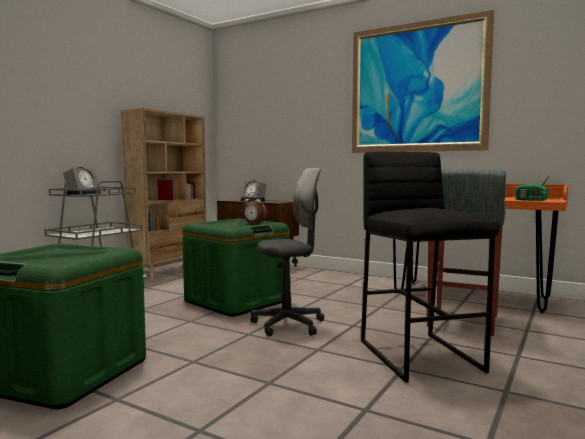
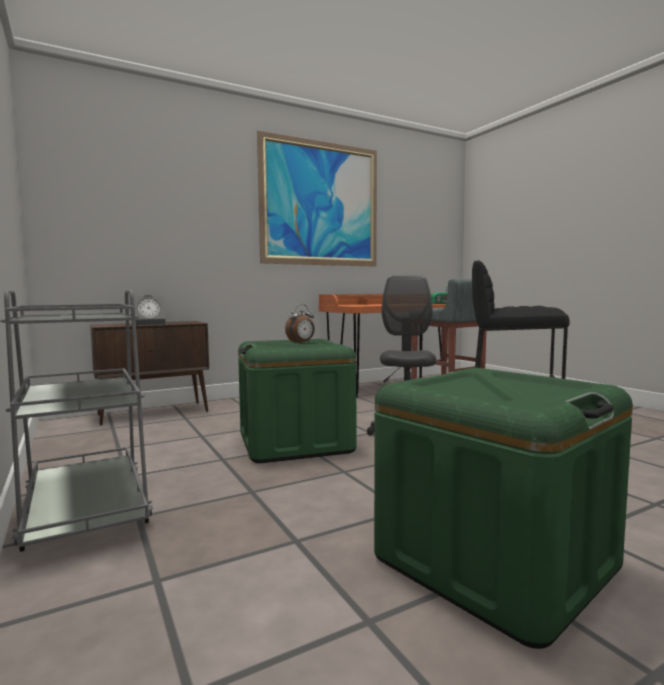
camera: 60 degrees left, 0 degrees up
alarm clock [63,167,101,195] -> none
beige bookcase [121,108,206,282] -> none

